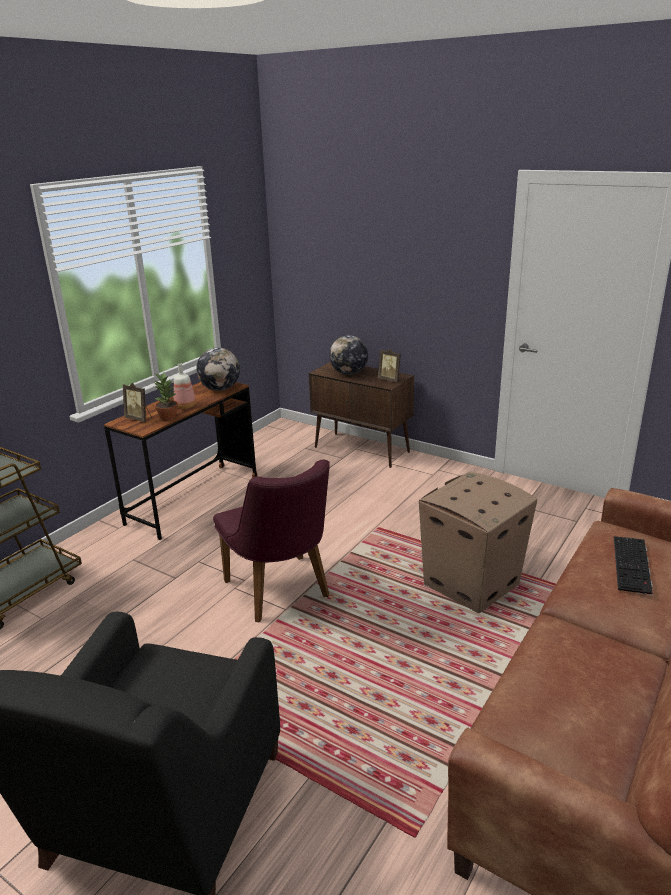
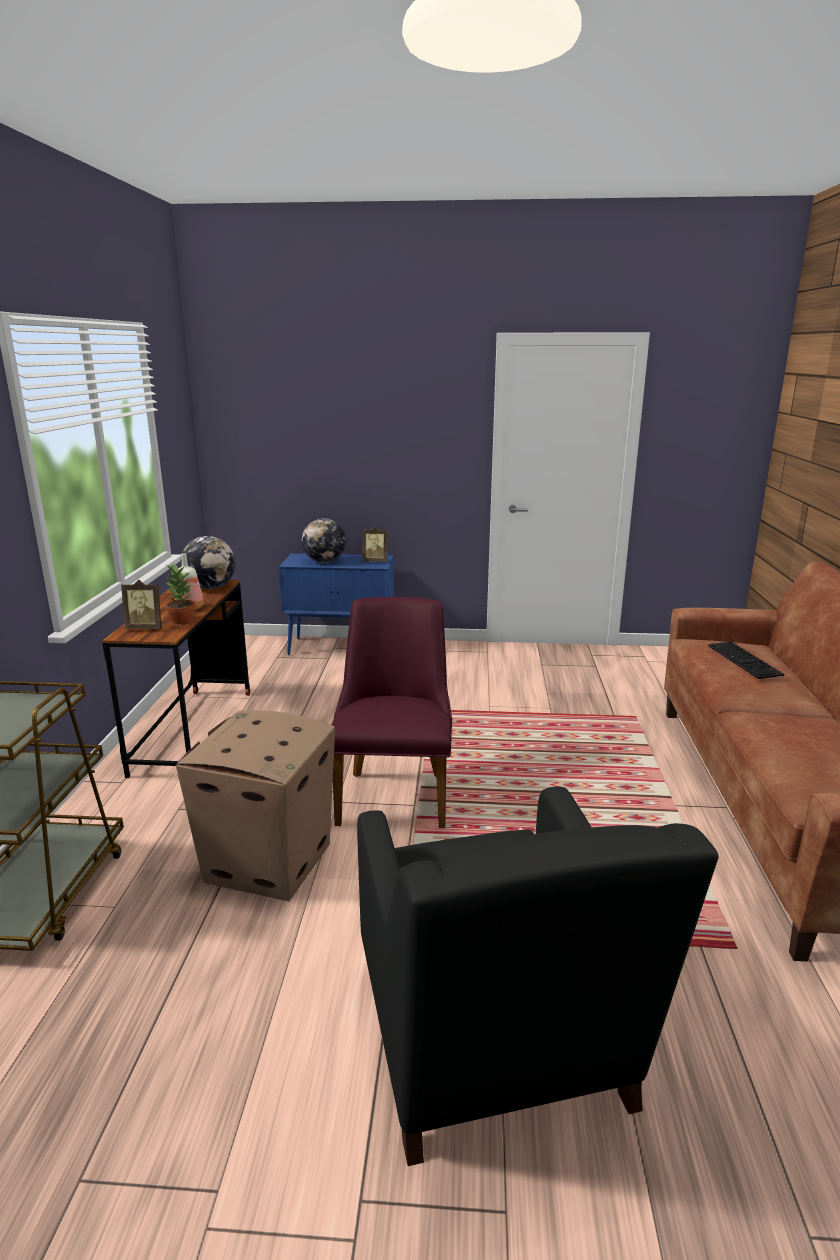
camera: 30 degrees left, 5 degrees down
purple chair [213,459,330,623] -> purple chair turned 120 degrees counterclockwise [332,597,452,828]
brown cabinet [309,362,414,468] -> blue cabinet [279,553,394,655]
cardboard box [419,472,537,613] -> cardboard box moved to [176,710,335,901]

